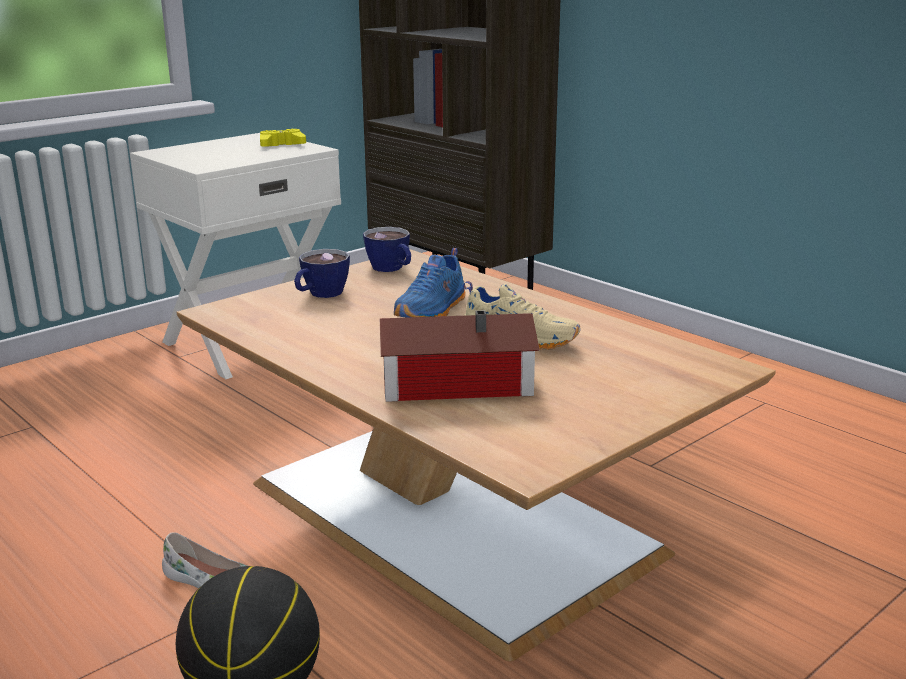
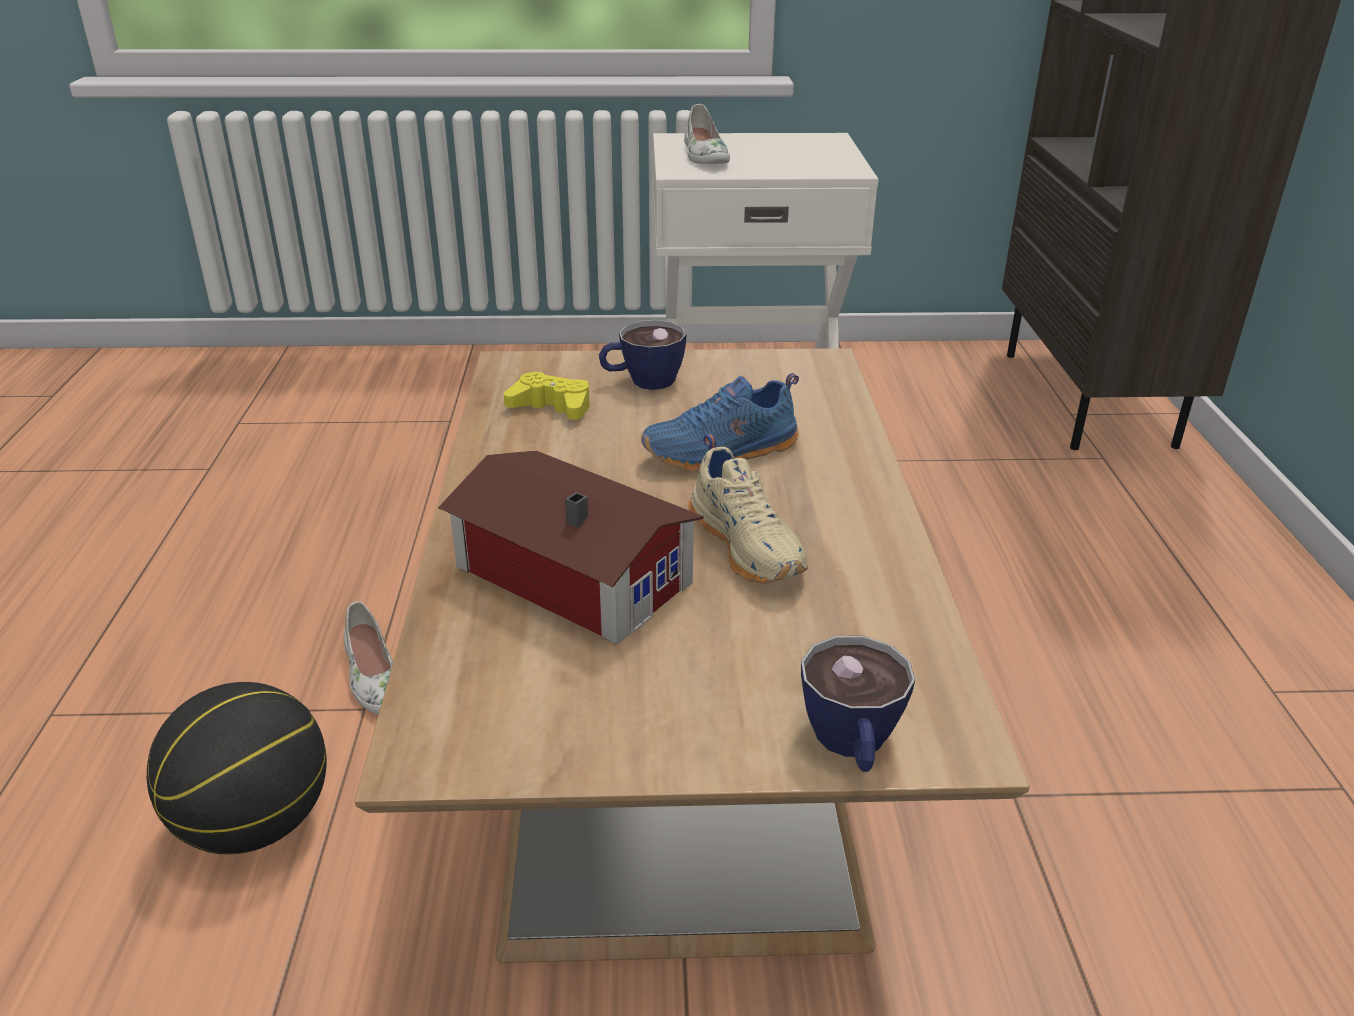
camera: 40 degrees right, 10 degrees up
yellow game controller [260,129,306,146] -> yellow game controller moved to [504,372,590,420]
cup [363,227,411,272] -> cup moved to [801,636,915,772]
none -> white shoe [684,104,730,164]

